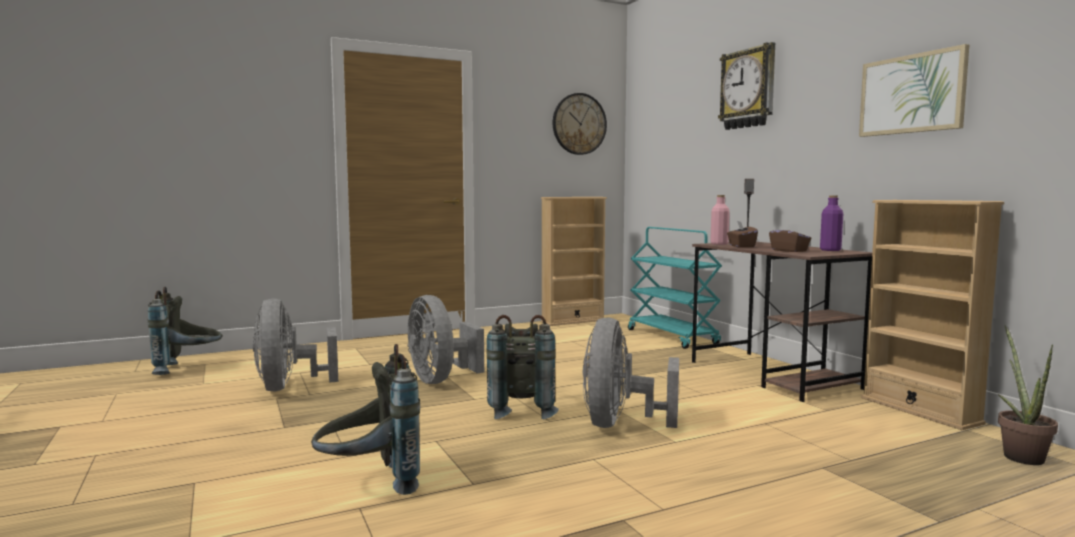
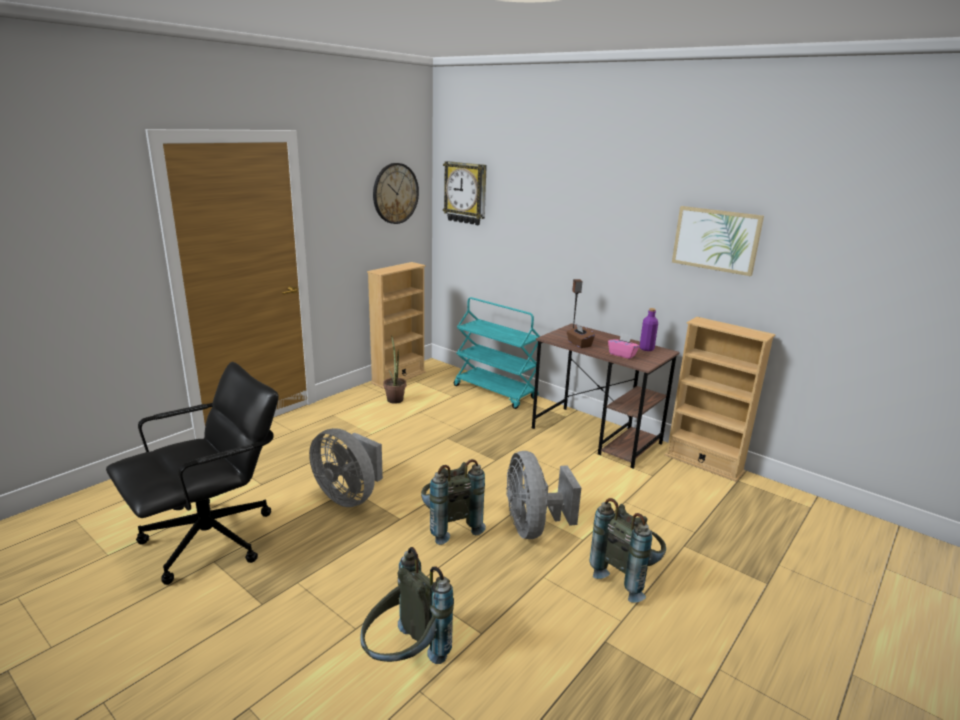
camera: 25 degrees left, 15 degrees up
grey backpack [147,287,223,375] -> grey backpack moved to [589,498,666,603]
grey fan [252,299,338,391] -> black office chair [106,362,279,585]
pink bottle [710,195,730,245] -> none
wall clock [718,42,775,130] -> wall clock moved to [443,161,487,225]
brown tissue box [769,223,812,252] -> pink tissue box [608,333,640,359]
potted plant [998,326,1058,465] -> potted plant moved to [383,336,406,404]

